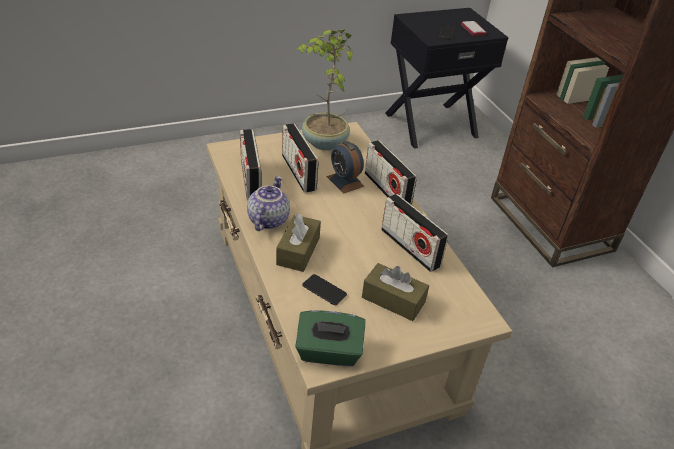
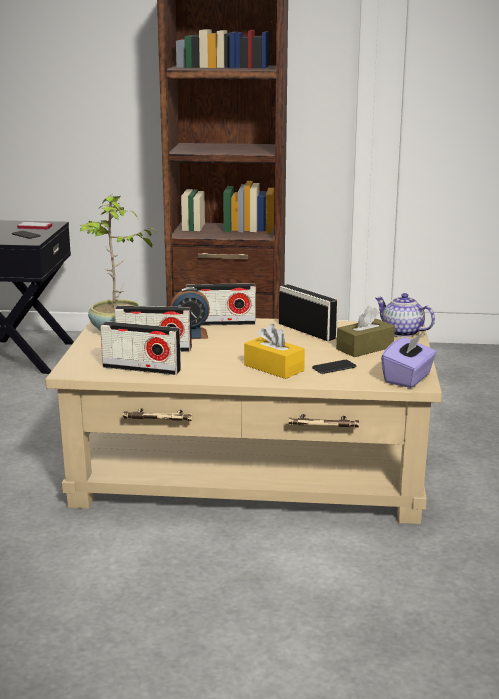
camera: 60 degrees left, 20 degrees down
teapot [247,176,290,231] -> teapot moved to [375,293,435,337]
brown tissue box [276,213,321,272] -> yellow tissue box [244,324,305,379]
green tissue box [295,310,366,366] -> purple tissue box [381,334,437,388]
radio [381,194,448,272] -> radio turned 120 degrees counterclockwise [279,284,339,341]

